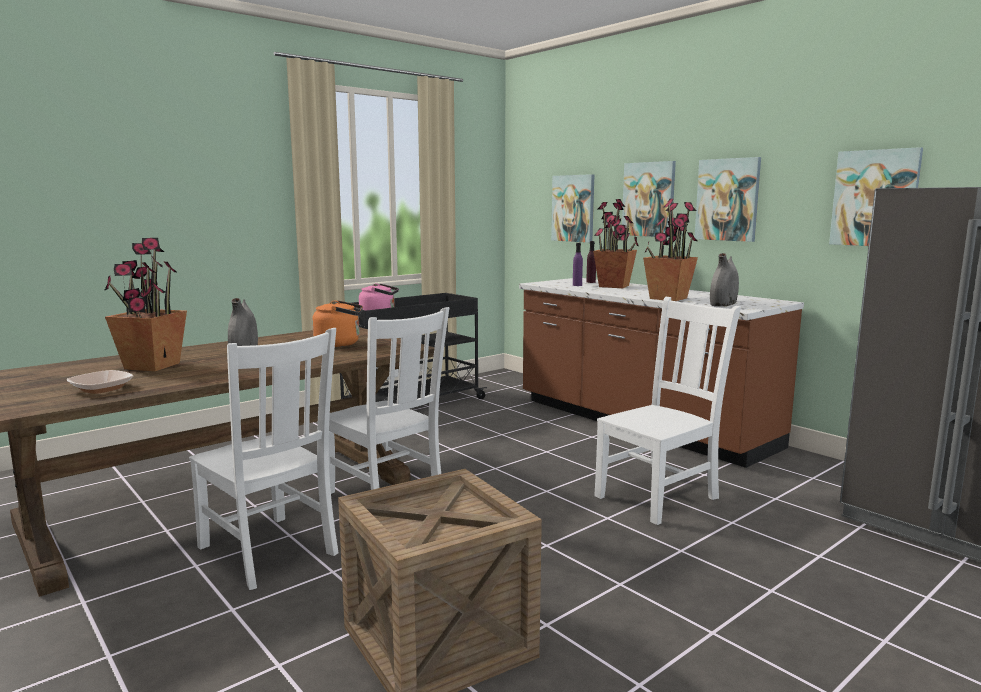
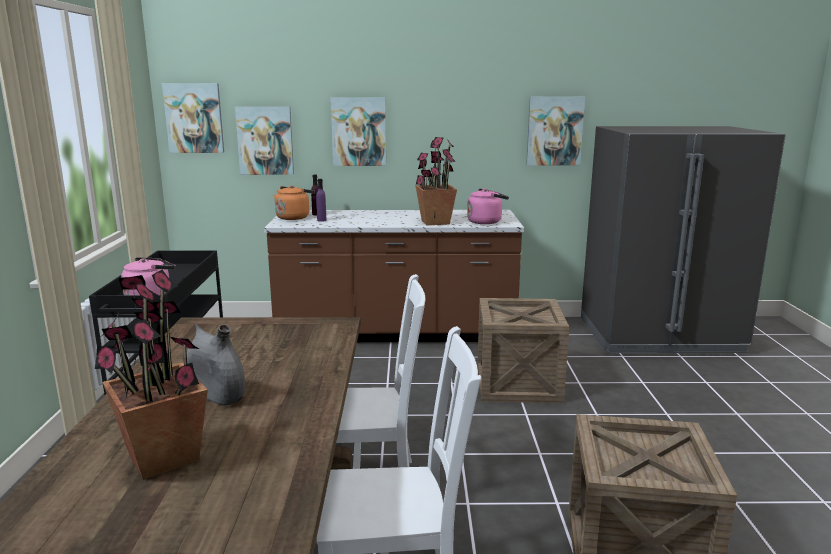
camera: 50 degrees left, 5 degrees up
bowl [67,370,133,394] -> none
orange kettle [312,300,363,347] -> orange kettle moved to [274,185,315,220]
potted plant [593,199,639,288] -> none
white chair [594,297,741,525] -> crate [477,298,569,403]
picture [695,157,761,242] -> picture moved to [162,83,224,153]
grey vase [710,253,739,307] -> pink kettle [467,189,509,224]

